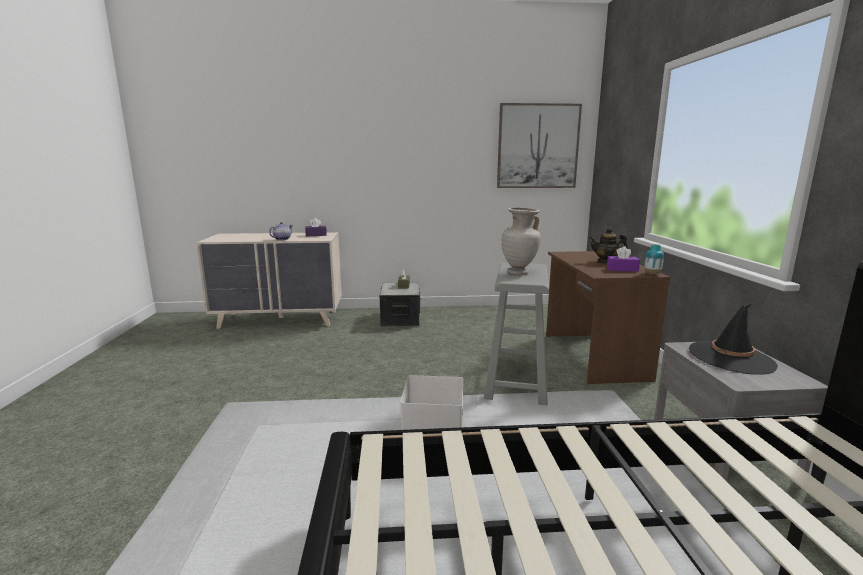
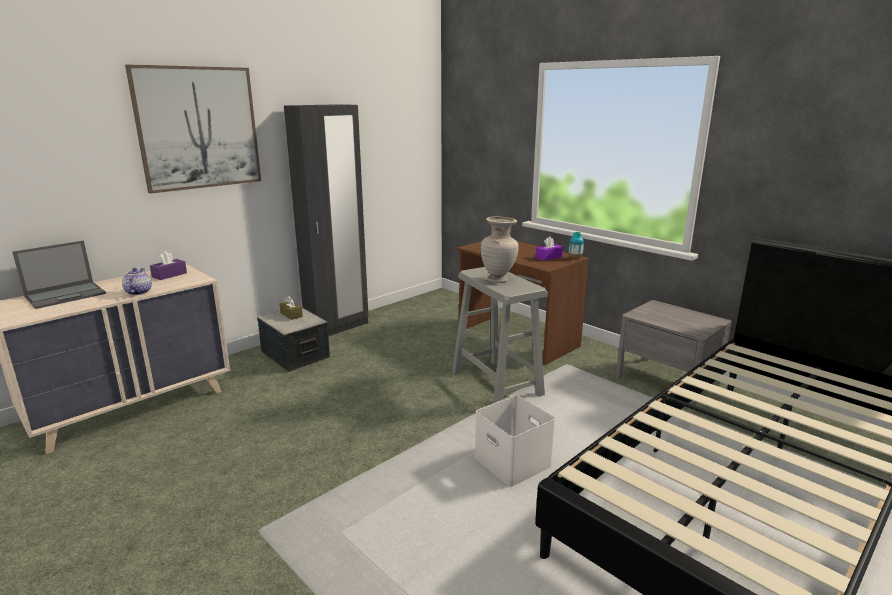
camera: 40 degrees left, 5 degrees up
picture [497,103,582,188] -> picture moved to [125,64,261,194]
teapot [589,228,628,264] -> none
black hat [689,303,778,375] -> none
none -> laptop [12,241,106,309]
none -> black wardrobe [284,104,369,336]

